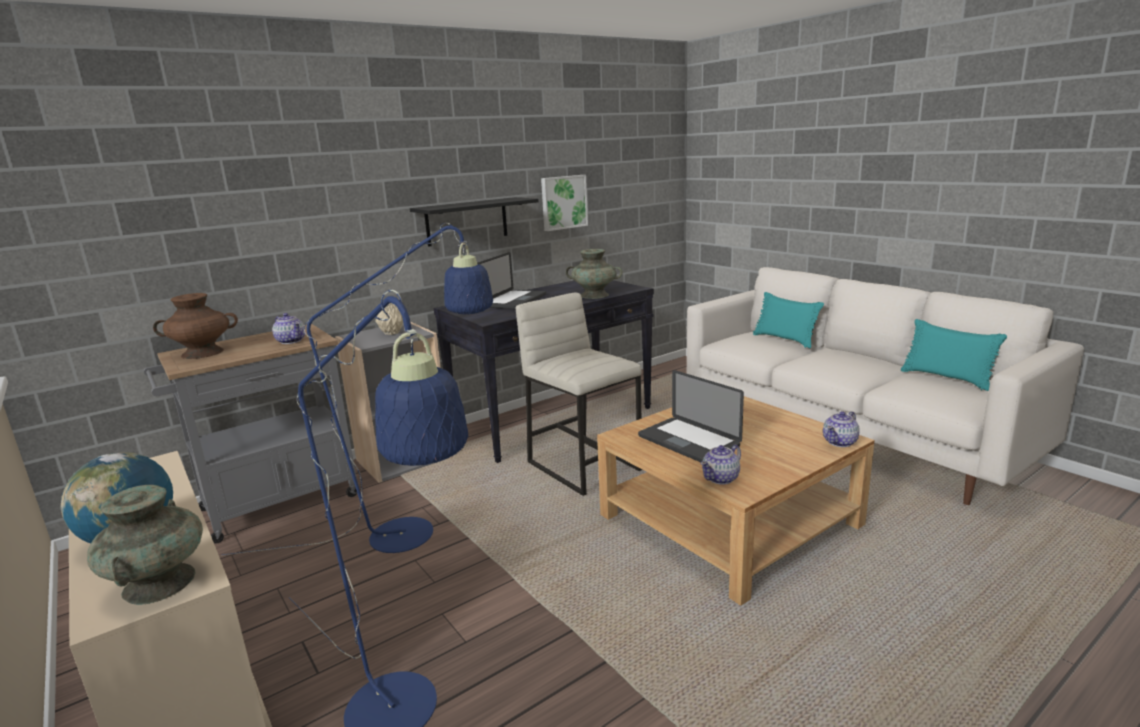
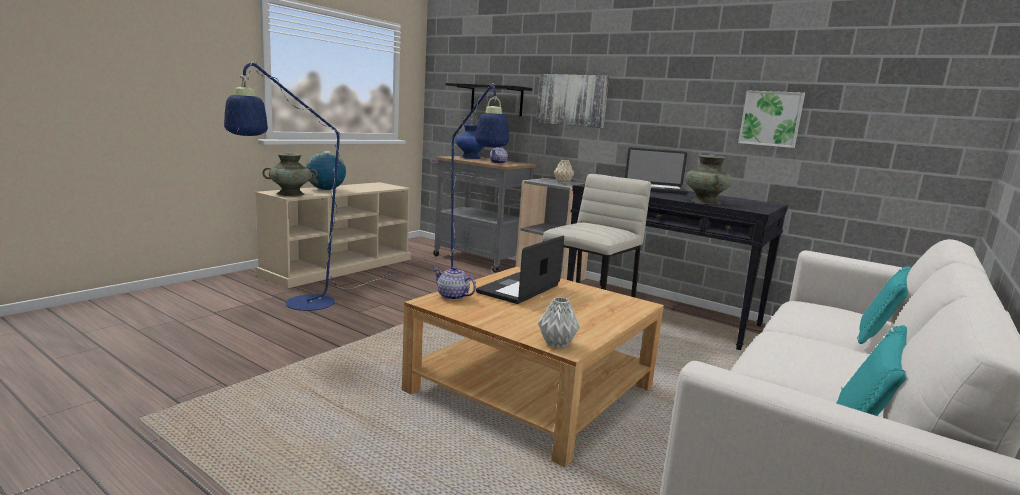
camera: 70 degrees right, 5 degrees down
brown vase [153,293,238,359] -> blue vase [456,124,486,159]
black shelf [410,197,539,247] -> black shelf moved to [446,83,532,116]
teapot [823,411,859,447] -> grey vase [538,297,580,348]
none -> picture [536,74,609,128]

